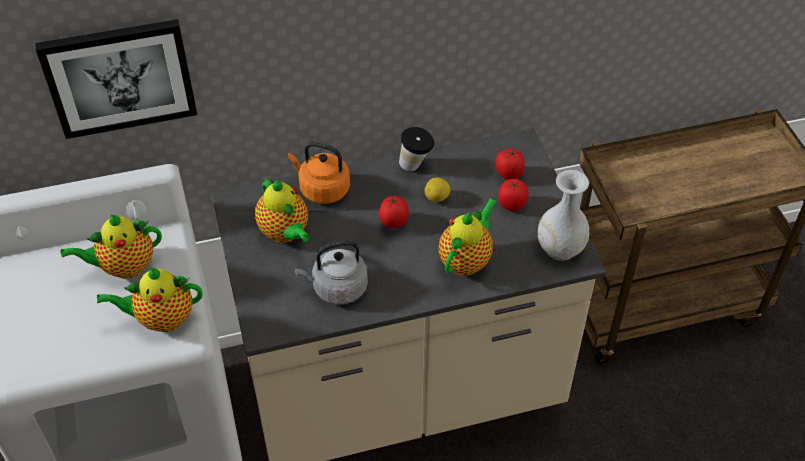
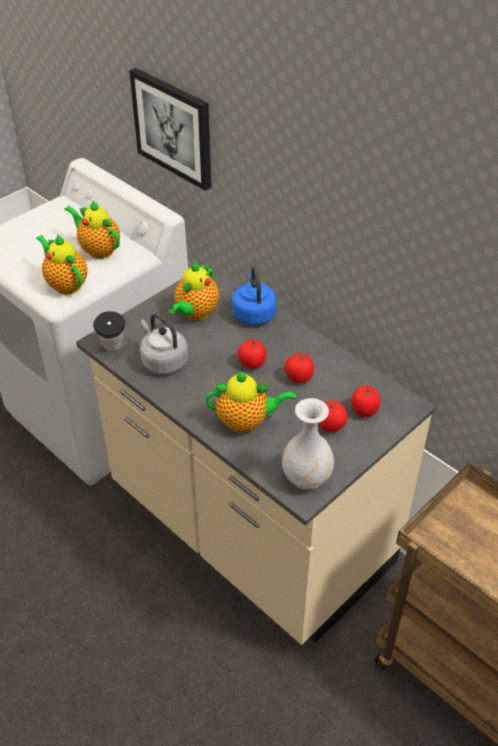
camera: 60 degrees right, 5 degrees down
orange kettle [288,142,350,204] -> blue kettle [232,266,276,325]
cup [399,127,434,171] -> cup moved to [93,311,125,351]
lemon [424,177,450,202] -> tomato [285,353,314,383]

